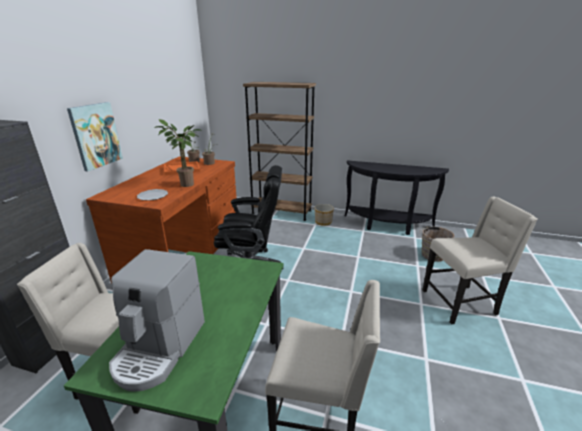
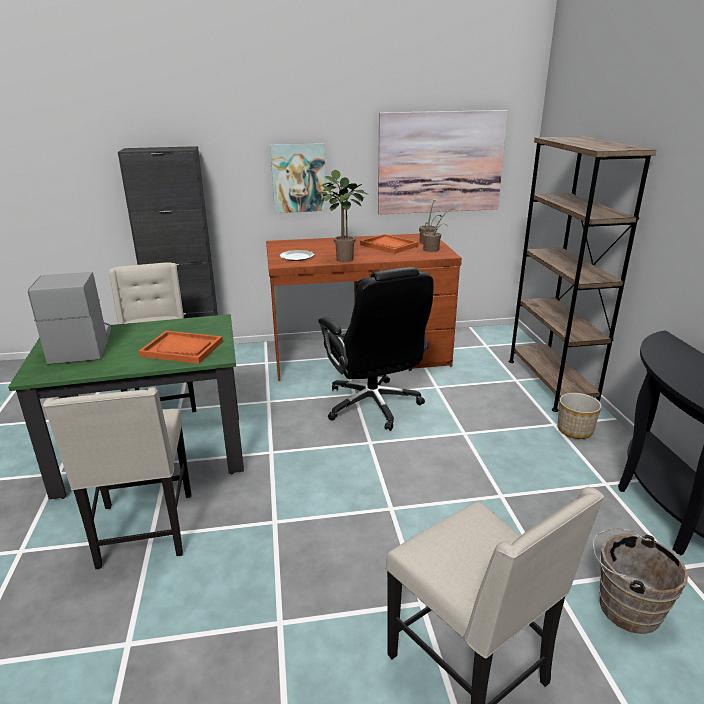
camera: 65 degrees right, 0 degrees up
coffee machine [109,249,205,391] -> coffee machine turned 90 degrees clockwise [28,272,111,365]
none -> orange tray [139,331,223,364]
none -> picture [378,110,508,215]

